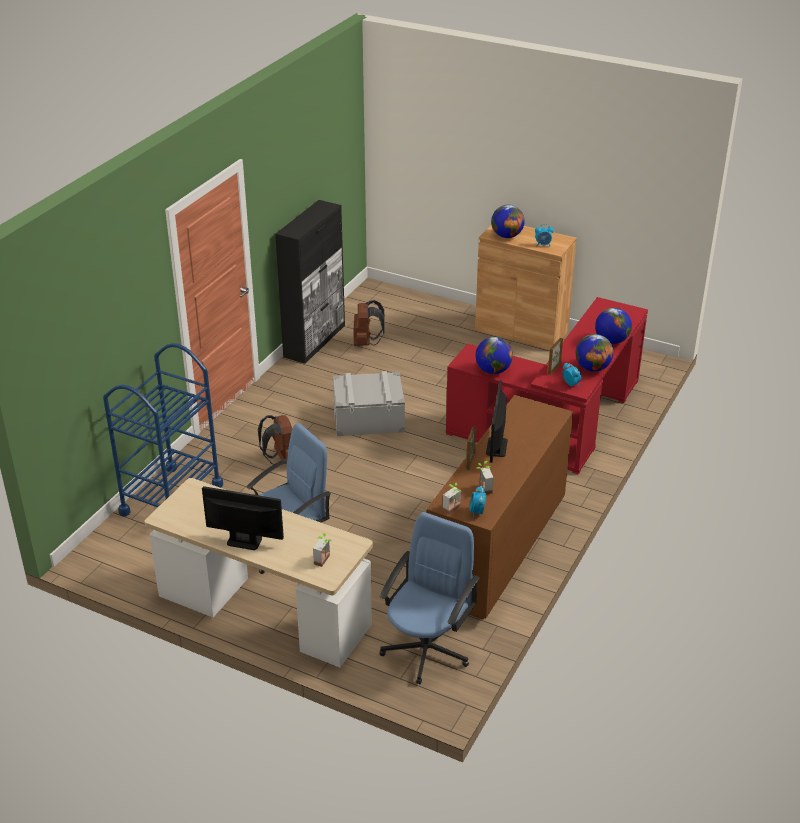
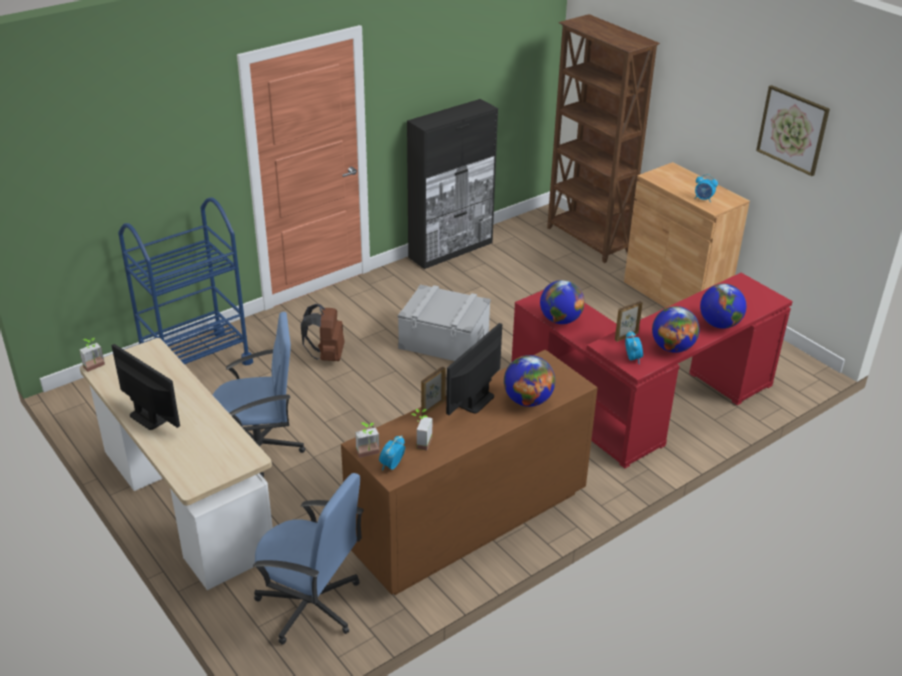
camera: 25 degrees right, 0 degrees up
potted plant [313,533,331,567] -> potted plant moved to [79,338,105,372]
brown backpack [354,300,385,346] -> none
blue office chair [380,512,480,684] -> blue office chair turned 60 degrees clockwise [253,473,364,645]
globe [491,205,525,238] -> globe moved to [504,355,555,407]
none -> brown bookcase [547,14,660,263]
none -> picture [756,85,830,176]

